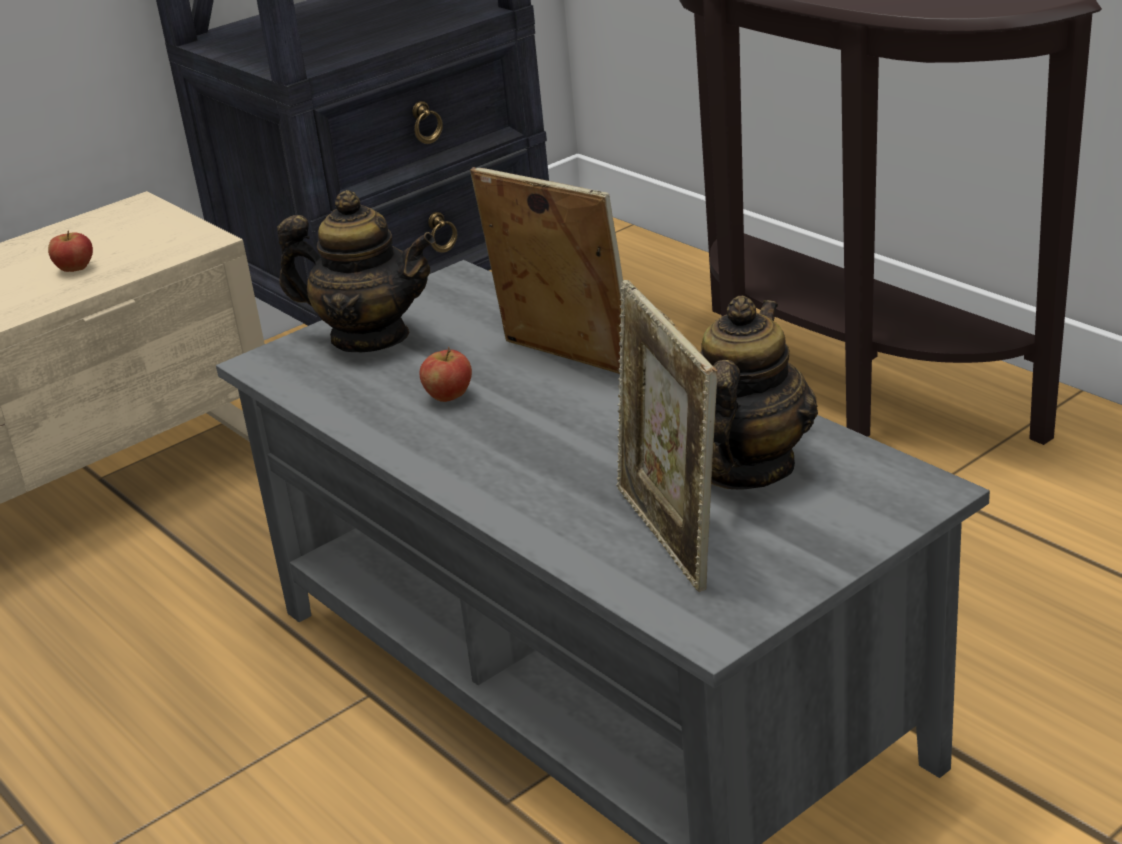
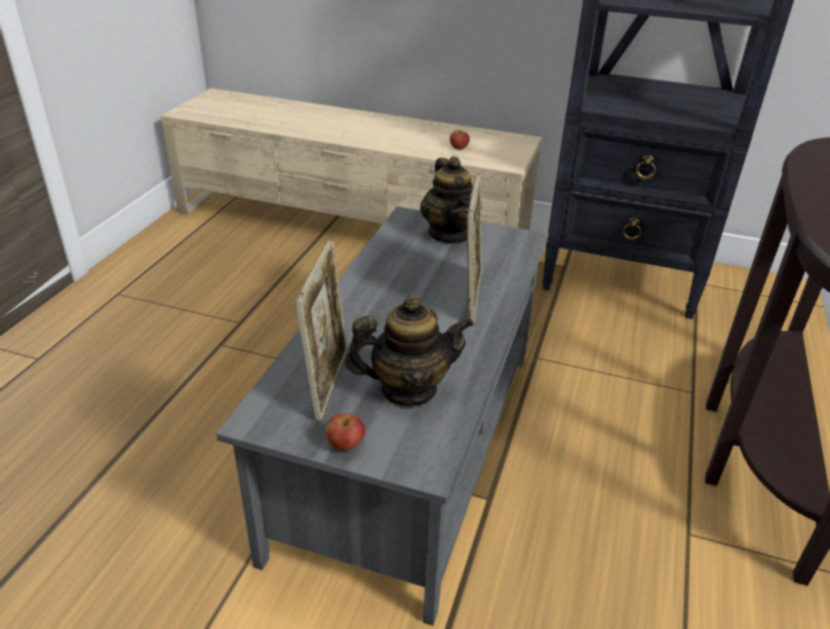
camera: 55 degrees right, 5 degrees up
apple [419,347,472,402] -> apple moved to [325,413,365,451]
picture frame [616,280,717,592] -> picture frame turned 150 degrees clockwise [295,239,348,421]

